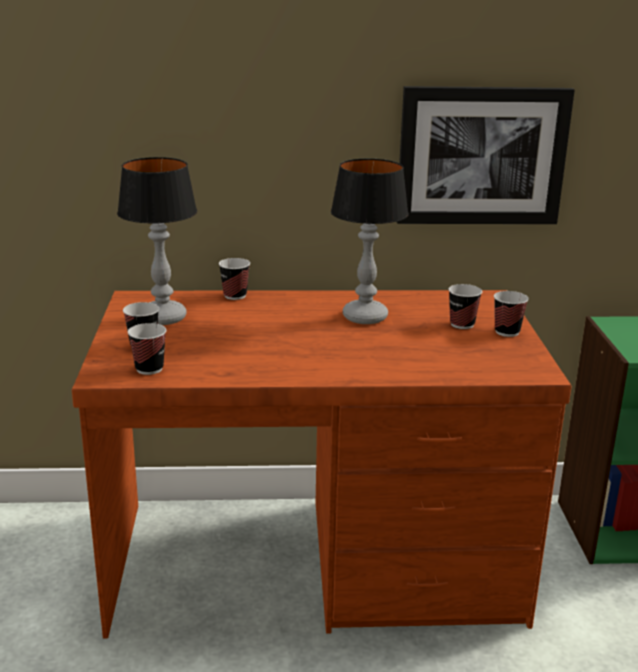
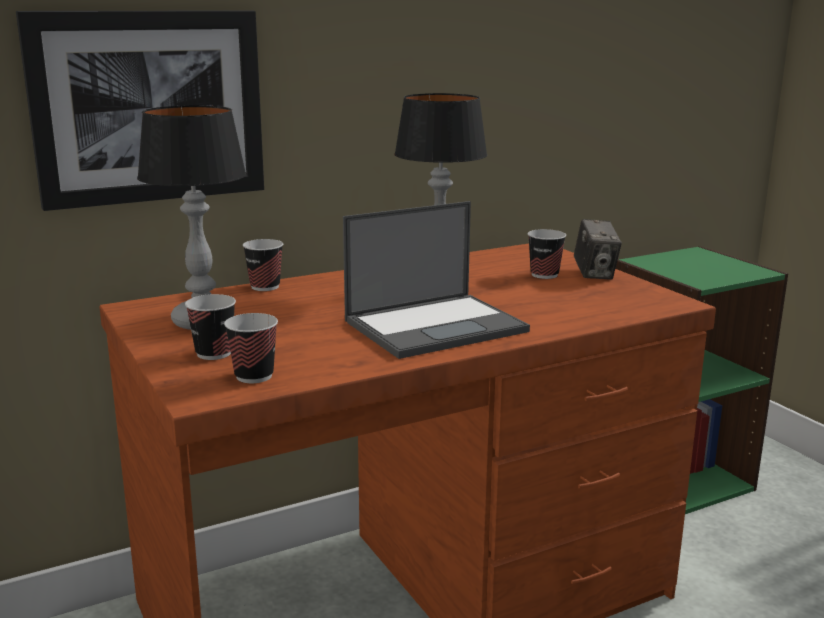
camera: 25 degrees left, 5 degrees down
picture [397,86,575,224] -> picture moved to [16,10,264,211]
cup [494,291,529,337] -> camera [574,219,622,280]
none -> laptop [343,201,530,359]

